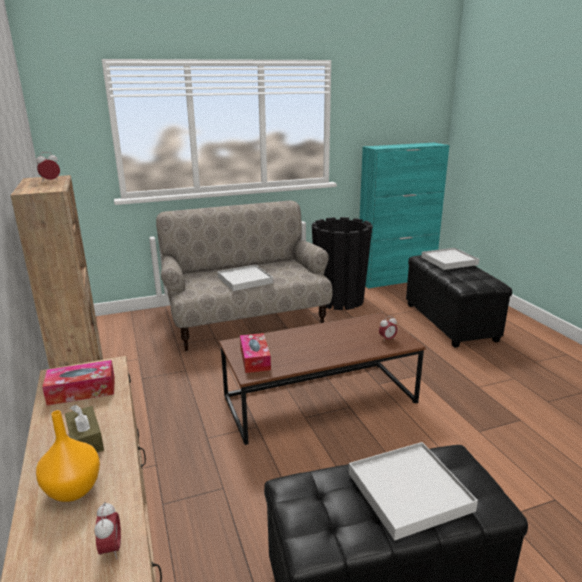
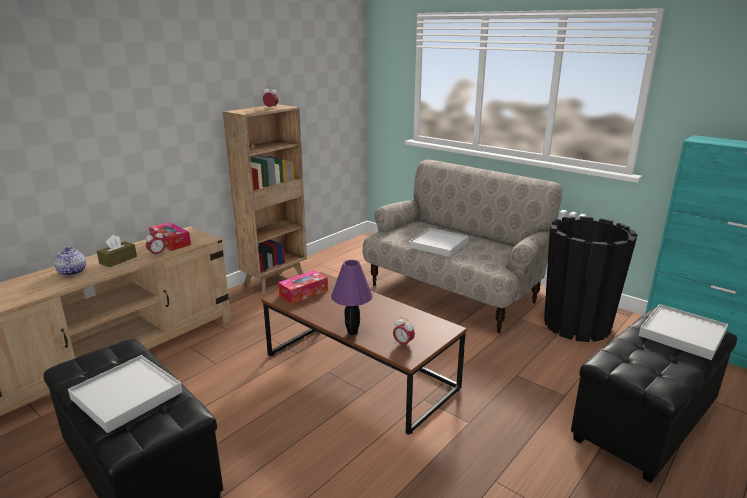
camera: 60 degrees right, 0 degrees up
orange vase [36,410,100,502] -> teapot [54,246,86,276]
alarm clock [94,502,121,559] -> alarm clock moved to [145,231,165,257]
none -> purple table lamp [331,260,373,335]

